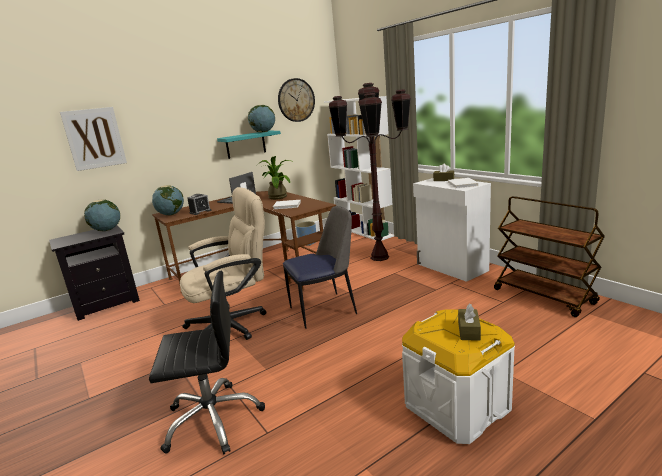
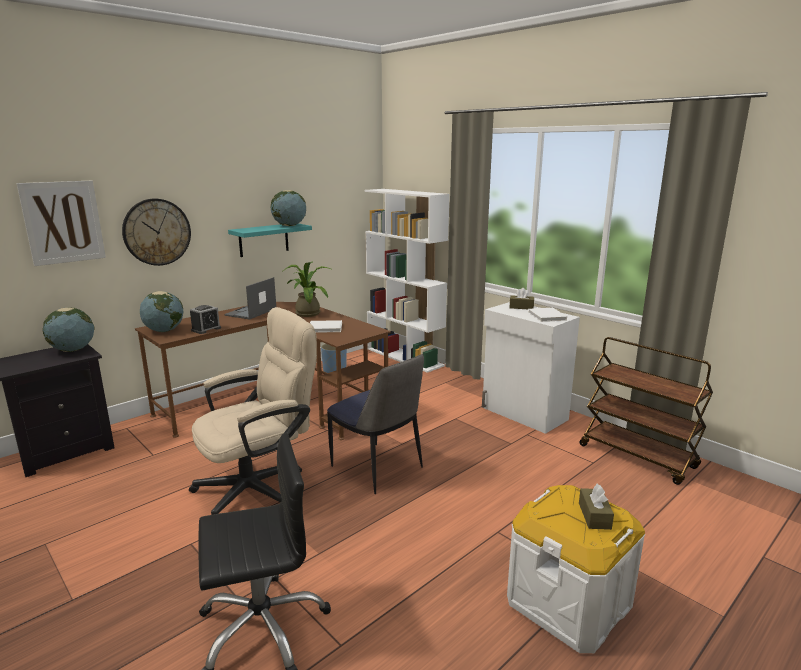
camera: 10 degrees left, 0 degrees up
wall clock [278,78,315,122] -> wall clock moved to [122,199,191,266]
chair [283,206,357,329] -> chair turned 75 degrees clockwise [327,354,424,494]
brown floor lamp [329,83,411,261] -> none

